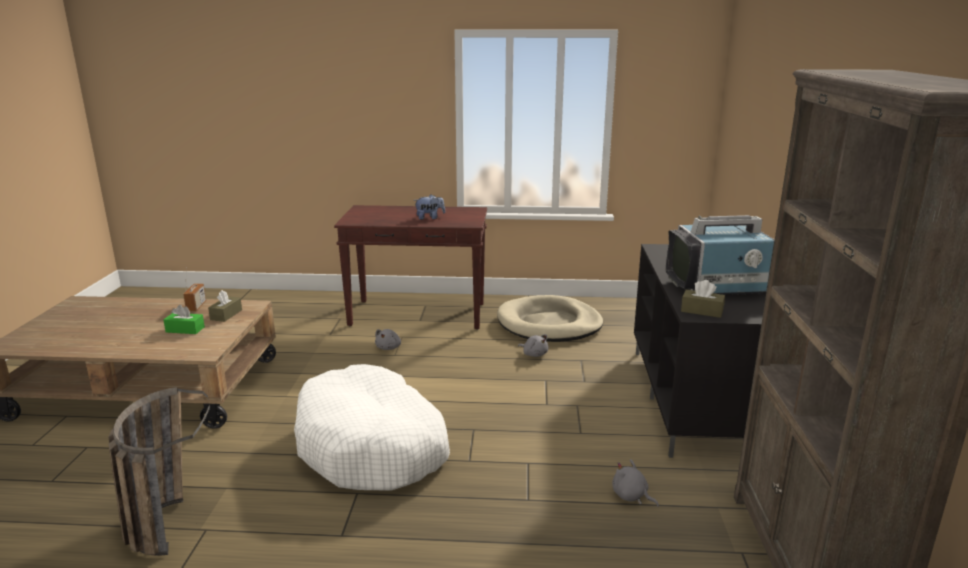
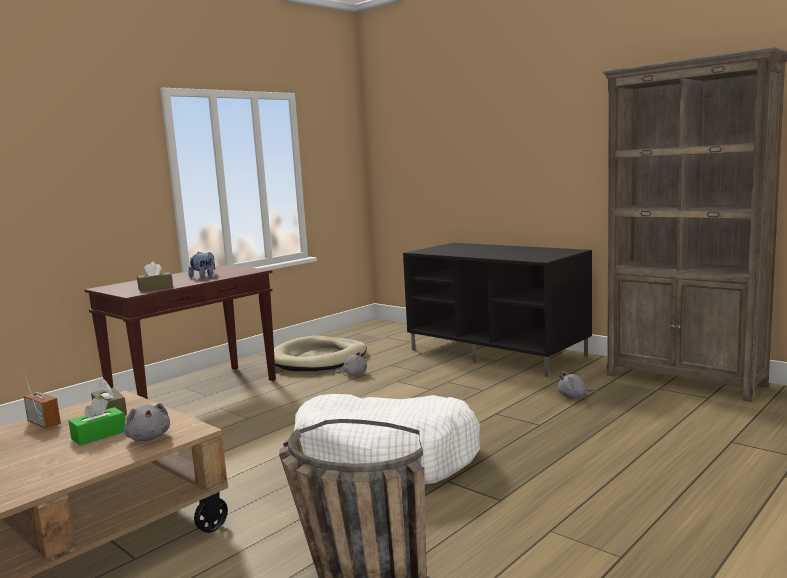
camera: 50 degrees left, 10 degrees down
grey plush toy [375,329,401,350] -> grey plush toy moved to [124,403,170,441]
television [666,215,775,295] -> none
brown tissue box [681,280,725,318] -> brown tissue box moved to [137,262,173,292]

